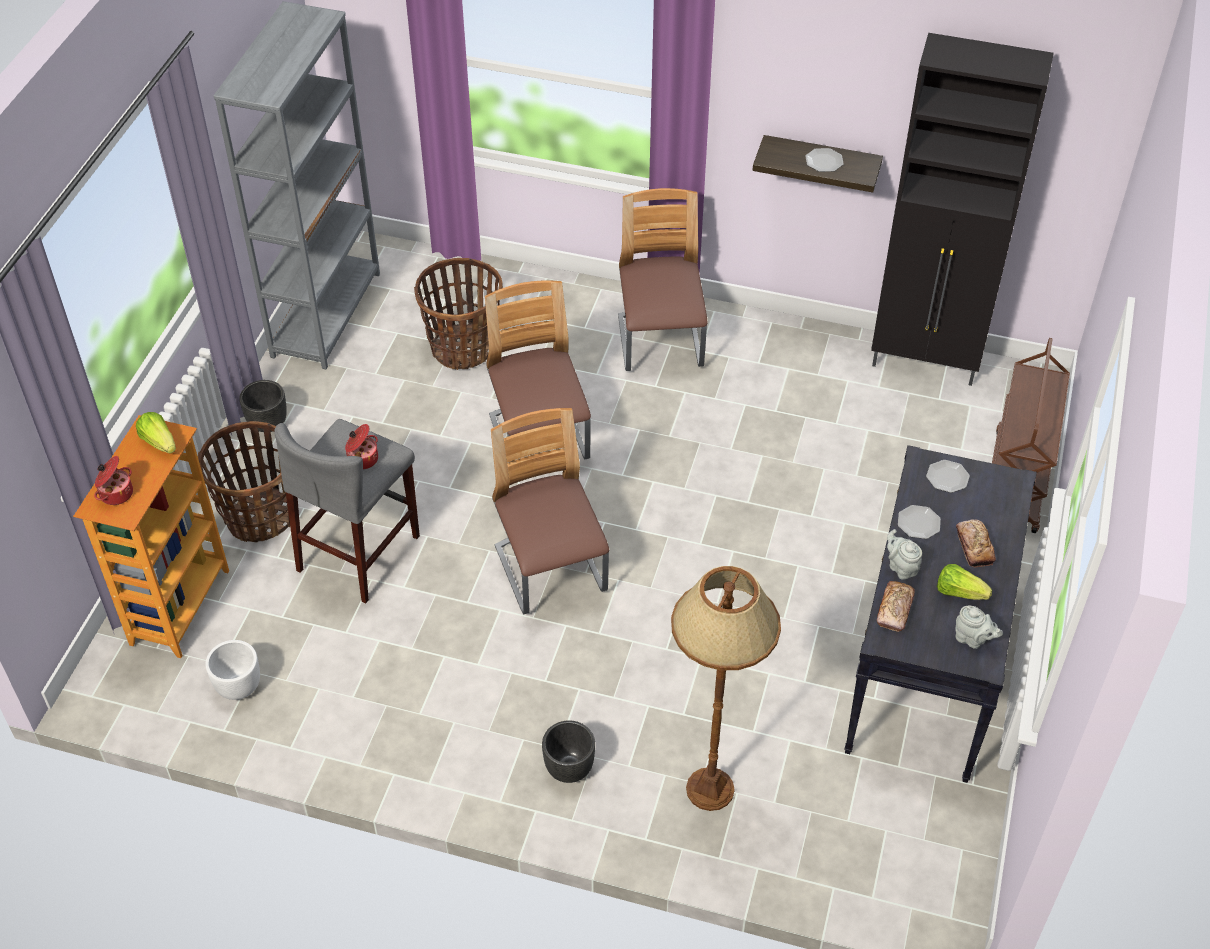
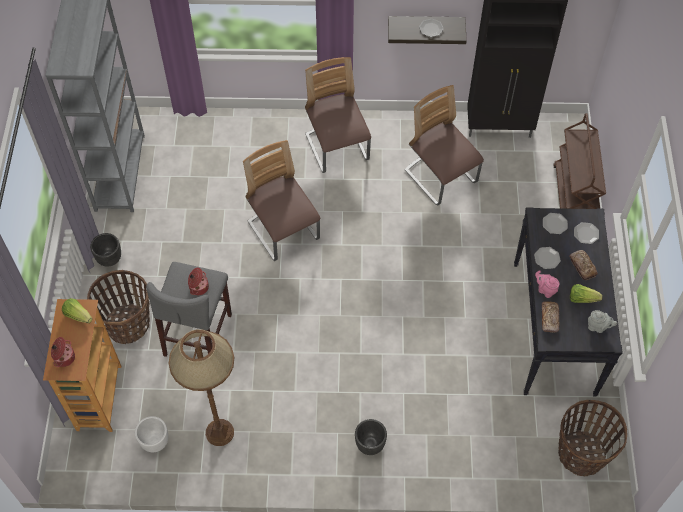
camera: 15 degrees left, 10 degrees up
basket [414,258,503,370] -> basket moved to [558,400,627,476]
chair [491,408,609,614] -> chair moved to [404,85,484,205]
brown floor lamp [671,566,781,811] -> brown floor lamp moved to [169,329,234,446]
grey teapot [887,529,922,580] -> pink teapot [535,270,559,298]
none -> plate [574,222,599,244]

